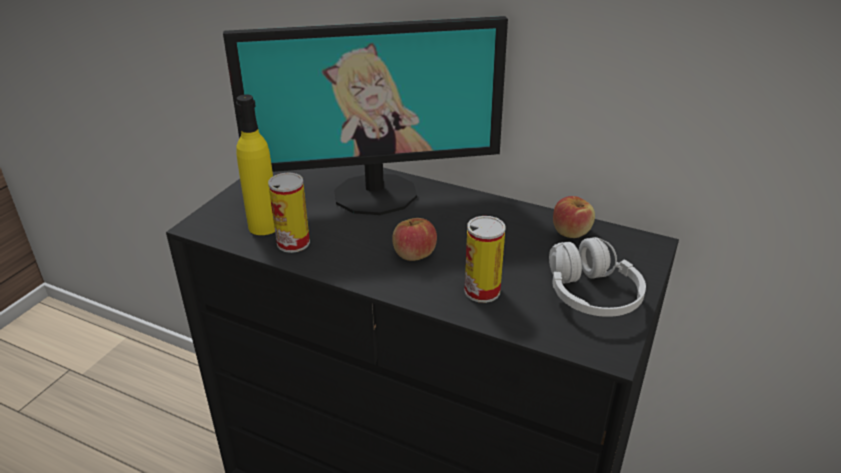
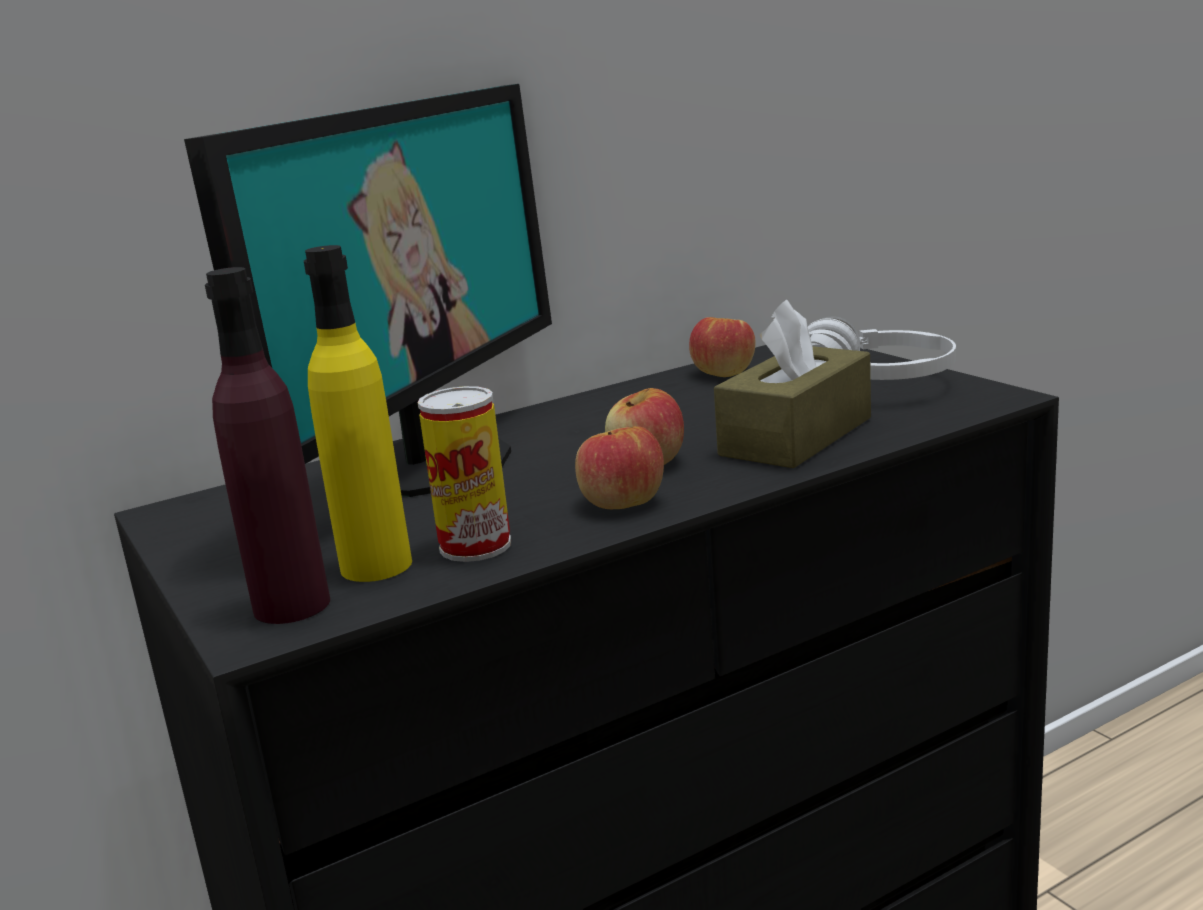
camera: 55 degrees left, 15 degrees down
can [464,216,505,303] -> brown tissue box [714,300,871,468]
none -> purple bottle [205,267,330,624]
none -> apple [575,426,664,509]

